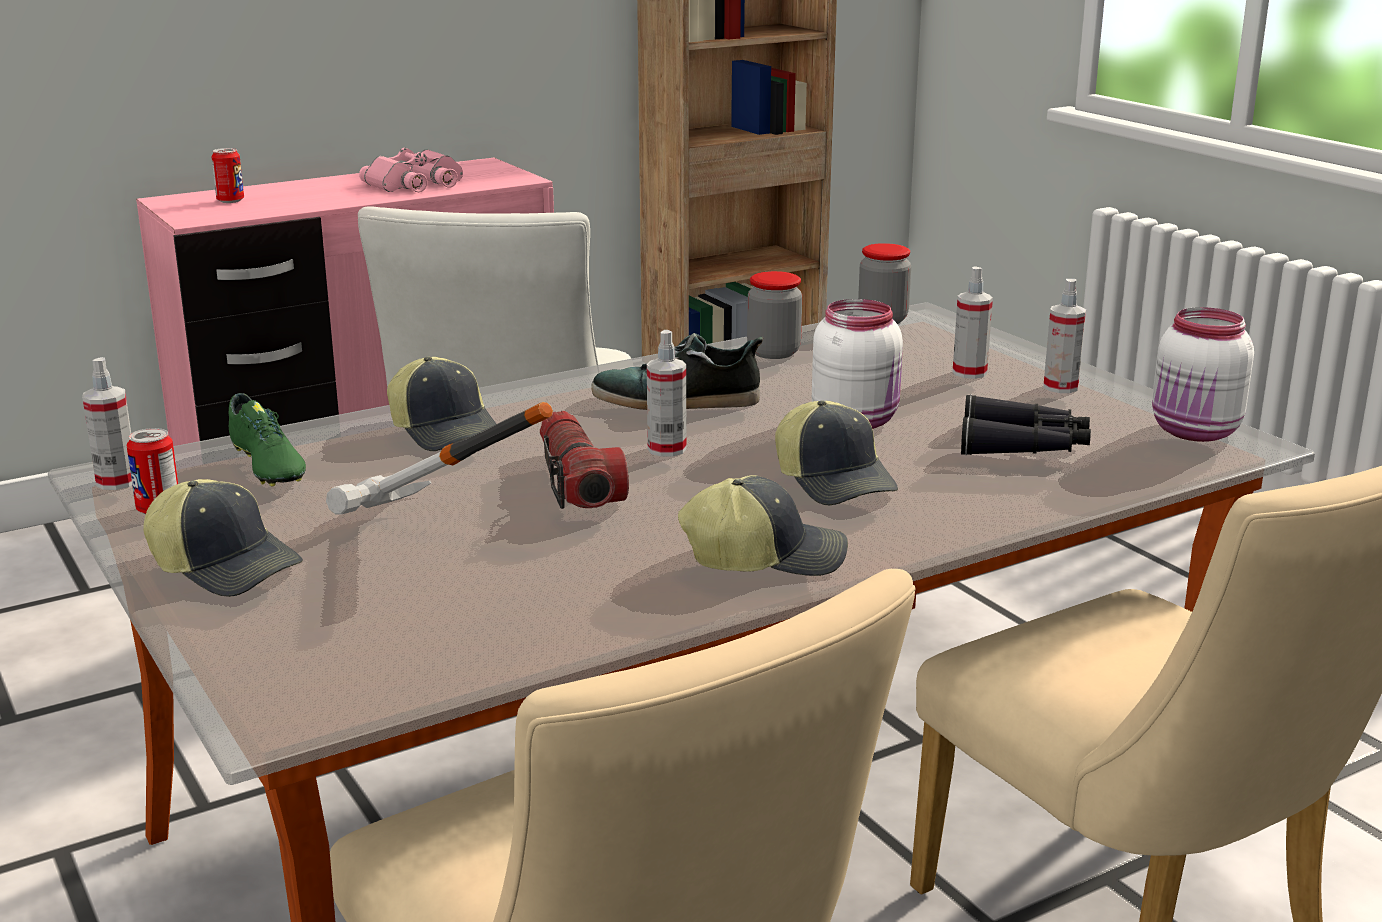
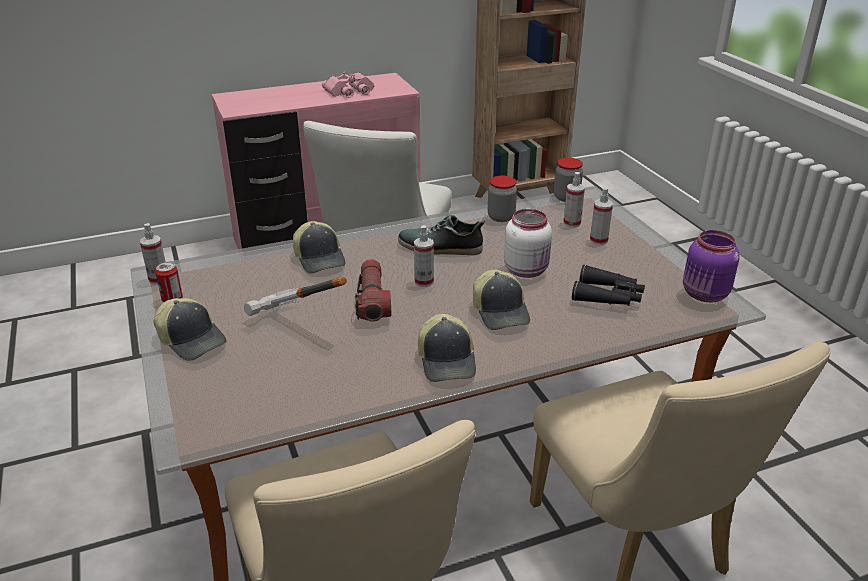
camera: 10 degrees right, 10 degrees up
can [211,148,244,203] -> none
green shoe [229,393,306,487] -> none
cap [678,475,848,576] -> cap turned 75 degrees clockwise [418,314,476,382]
spray bottle [1043,279,1086,393] -> spray bottle moved to [563,172,585,228]
white jar [1152,307,1254,442] -> purple jar [683,230,740,302]

